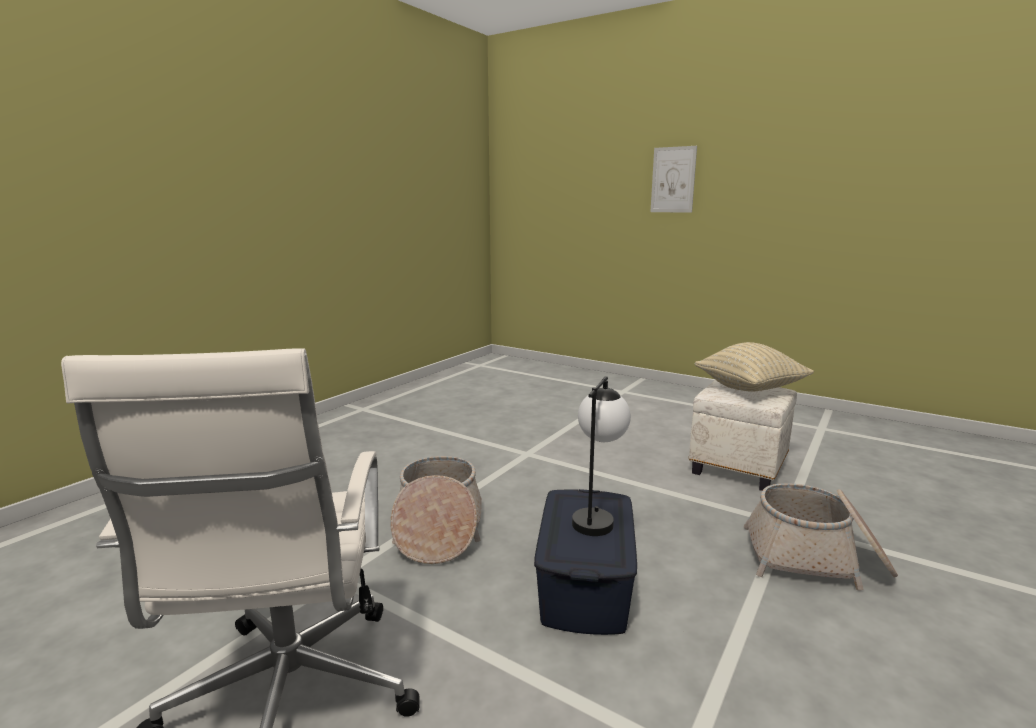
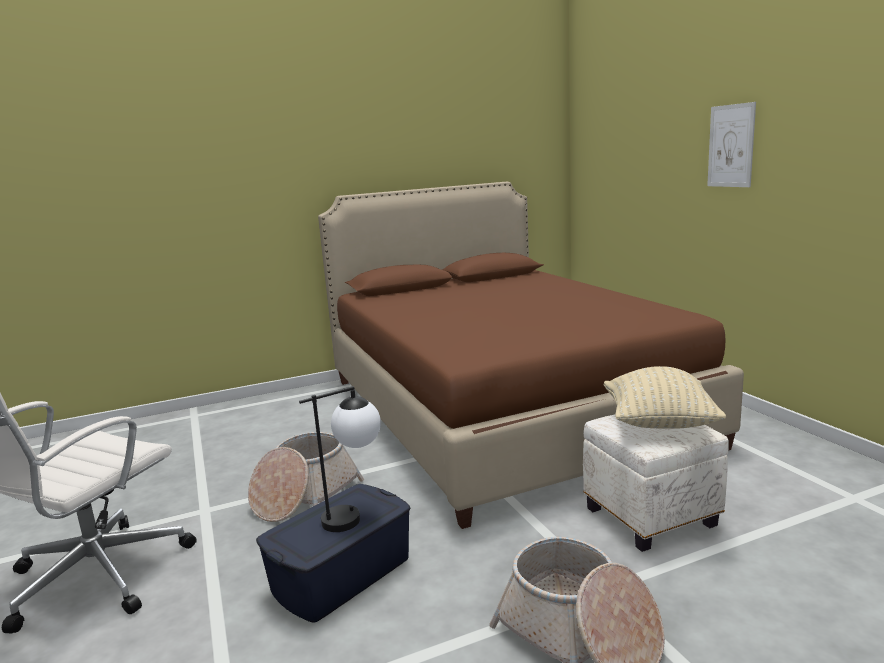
camera: 35 degrees right, 0 degrees up
none -> brown bed [318,182,744,529]

